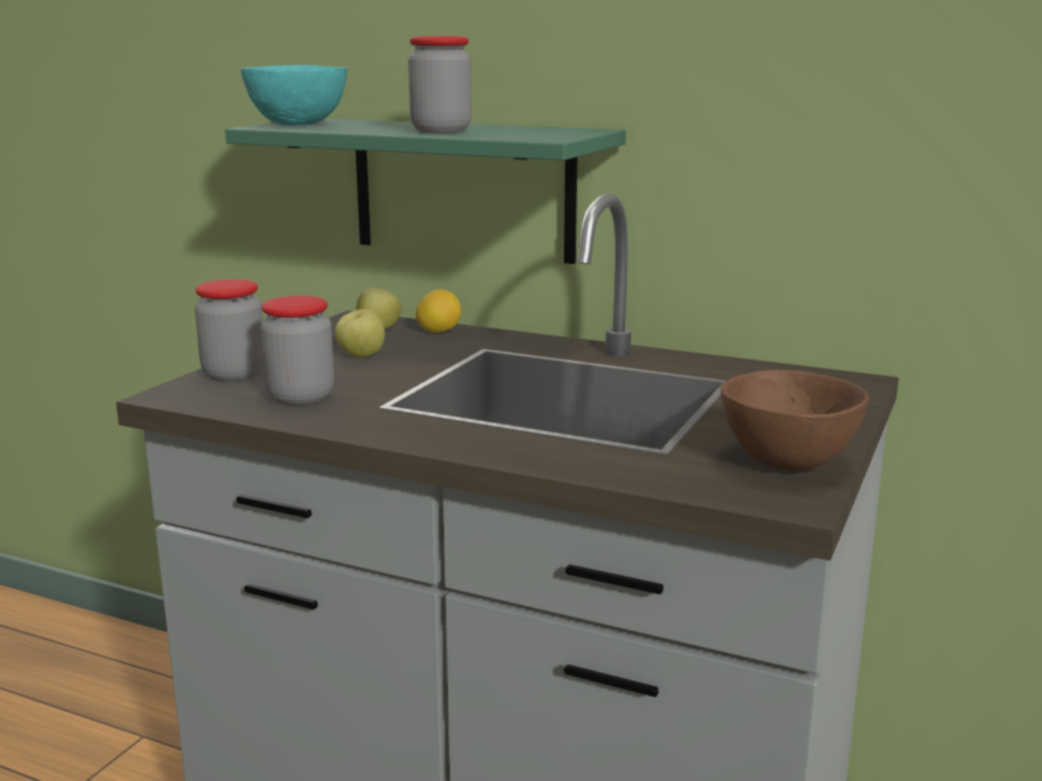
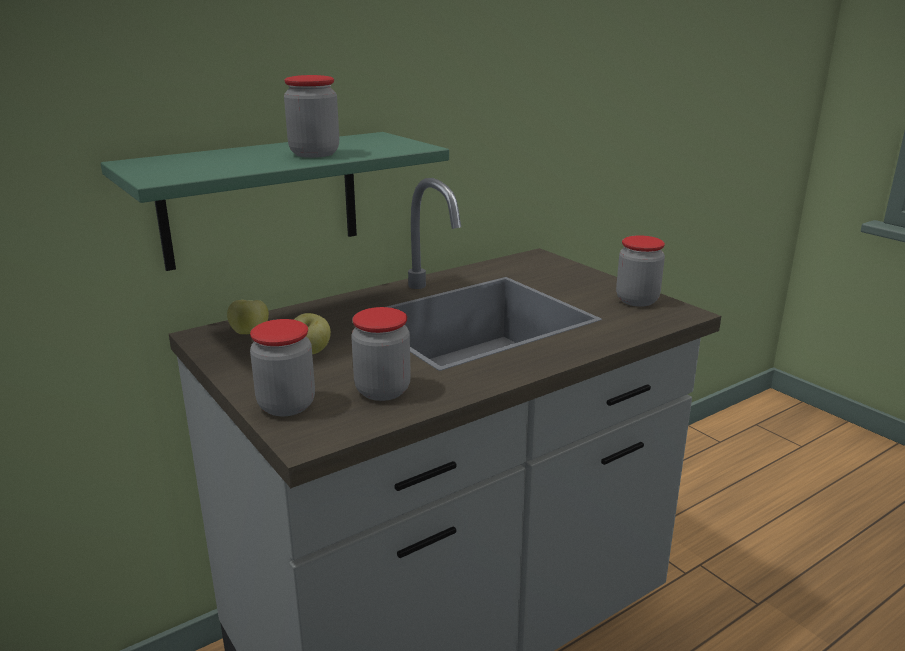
camera: 60 degrees left, 5 degrees up
turquoise bowl [241,65,348,126] -> none
lemon [415,289,461,332] -> none
brown bowl [721,370,869,471] -> jar [616,235,665,307]

